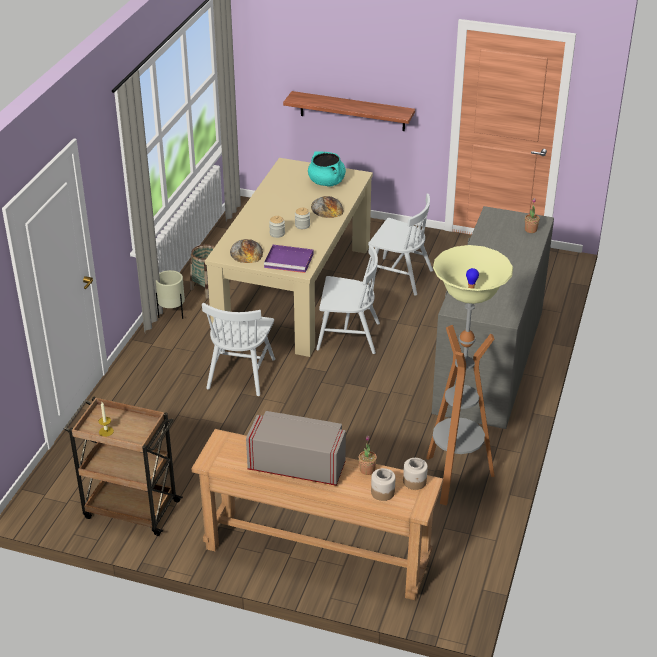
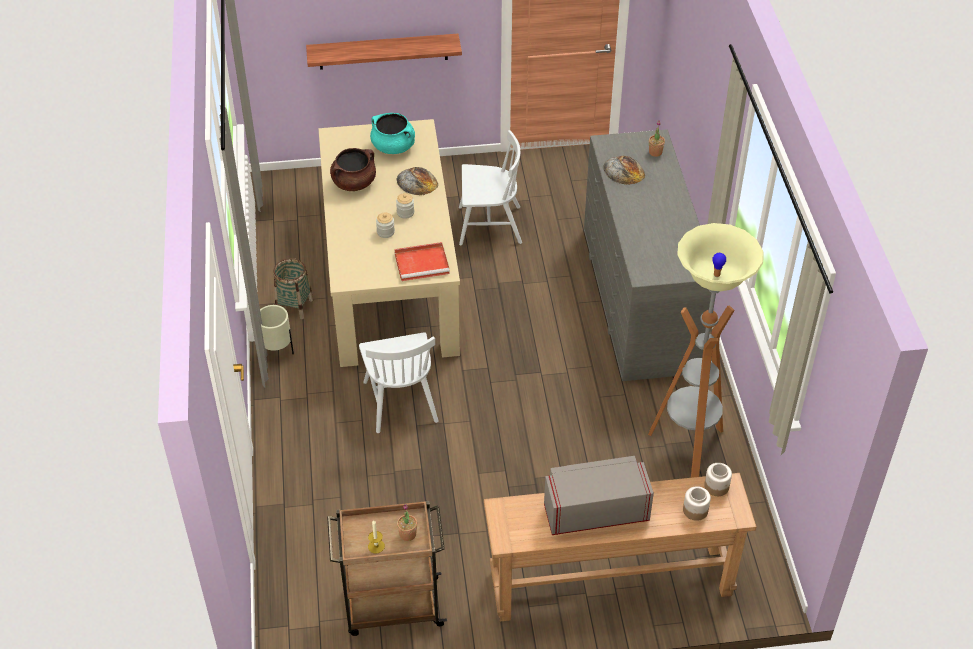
camera: 25 degrees left, 10 degrees up
bread [230,239,263,263] -> bread moved to [603,156,645,185]
purple tray [264,245,313,273] -> red tray [394,242,450,281]
white chair [316,245,380,354] -> none
potted plant [359,436,377,475] -> potted plant moved to [397,504,417,541]
none -> brown cooking pot [330,148,376,191]

